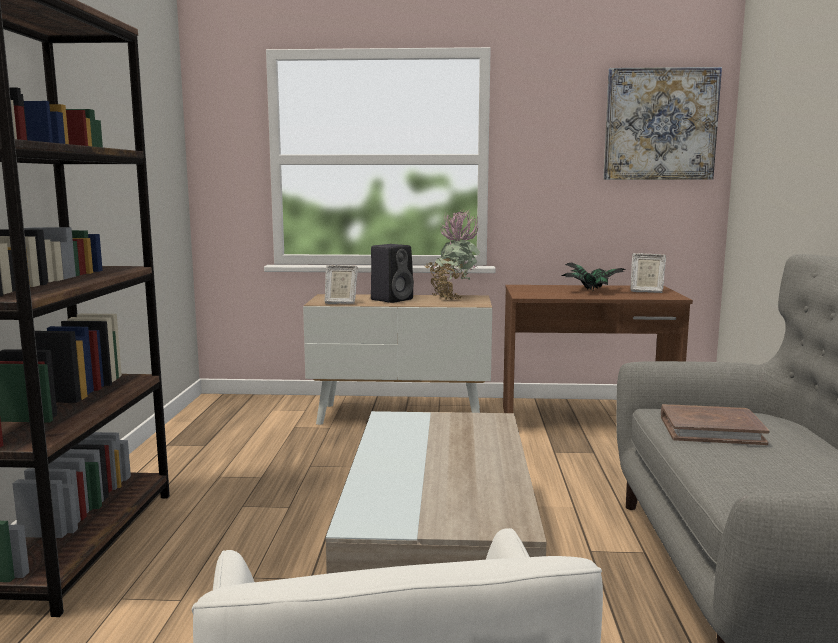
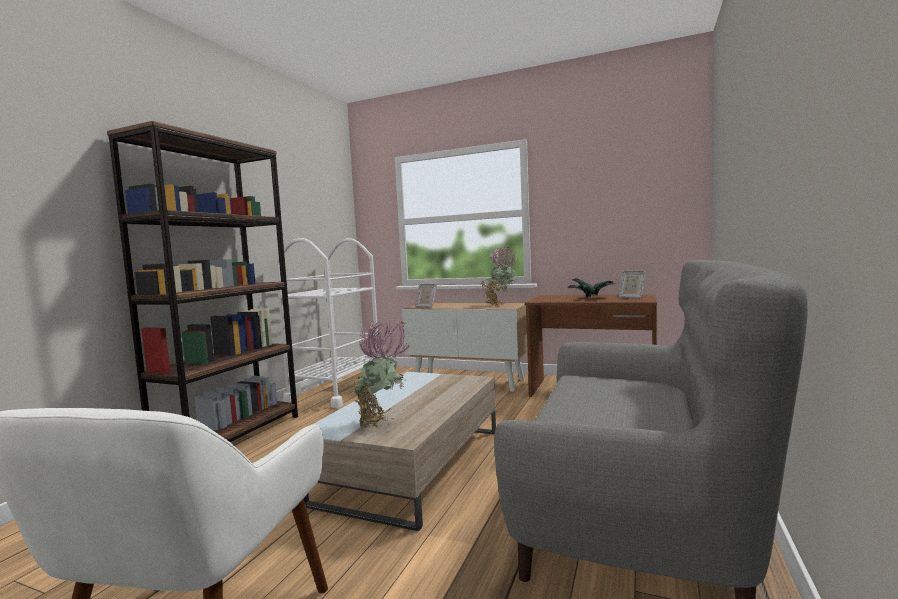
camera: 20 degrees right, 5 degrees down
black speaker [371,244,414,303] -> none
picture [603,67,722,180] -> none
brown book [661,404,770,445] -> none
none -> white cart [275,238,379,408]
none -> potted plant [353,321,410,428]

